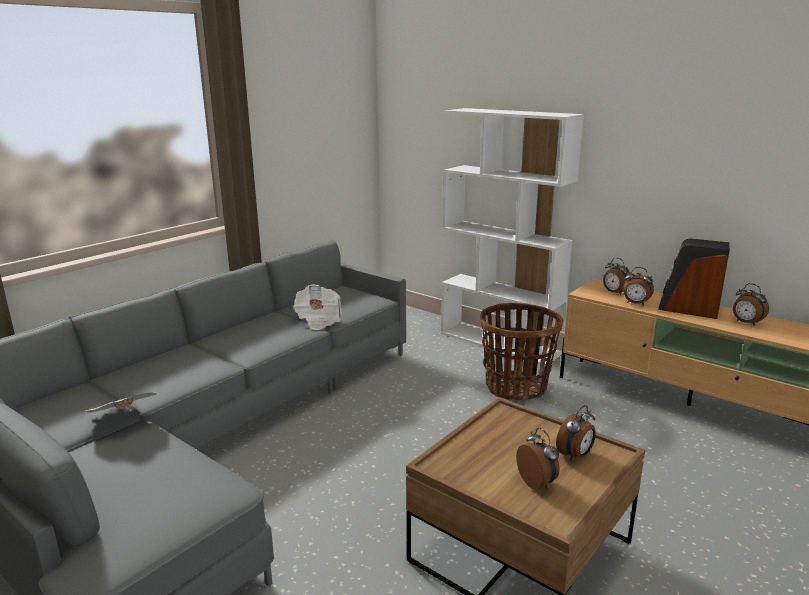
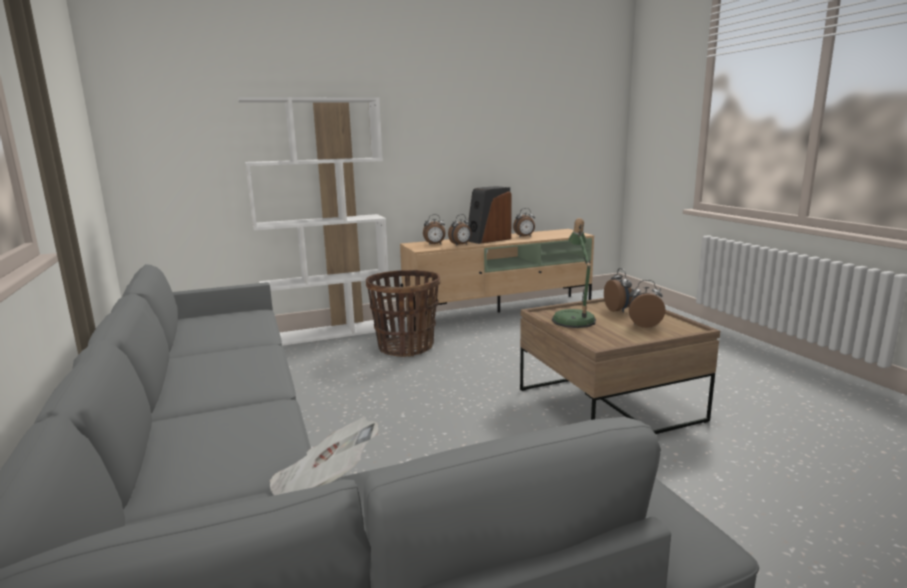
camera: 60 degrees left, 5 degrees down
newspaper [293,284,342,330] -> none
none -> table lamp [552,218,596,328]

